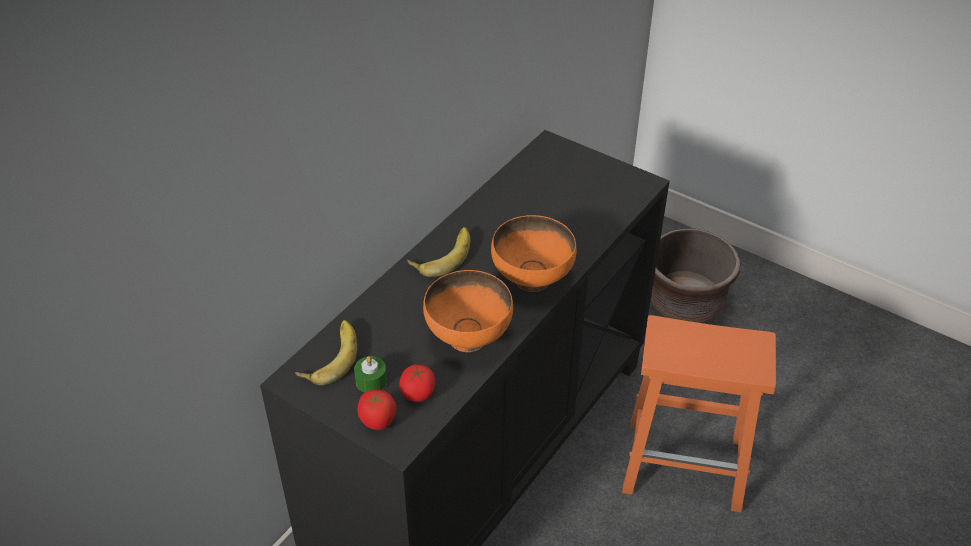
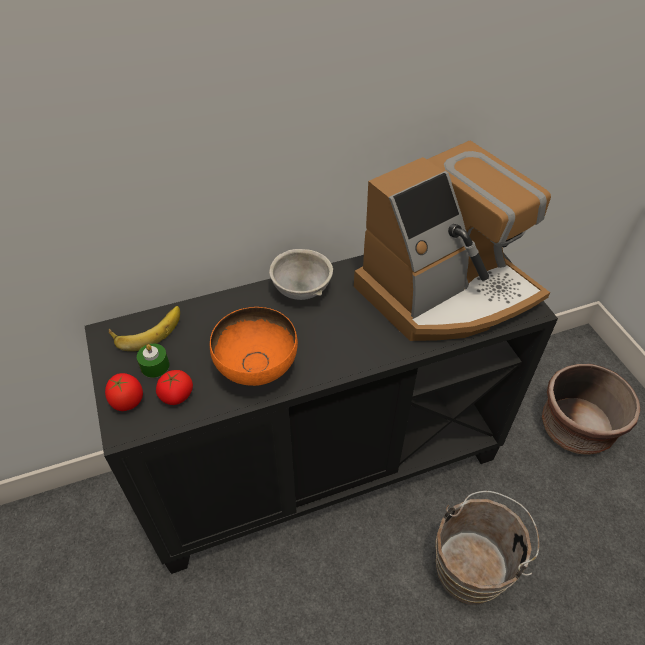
camera: 35 degrees right, 5 degrees up
banana [407,227,471,277] -> grey bowl [269,249,333,300]
orange bowl [491,215,577,292] -> none
orange stool [622,315,776,512] -> brown bucket [436,491,539,605]
none -> coffee machine [354,141,551,341]

